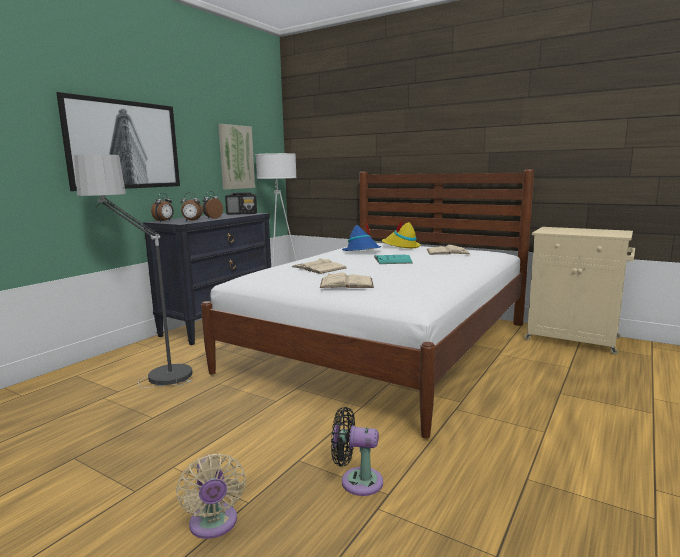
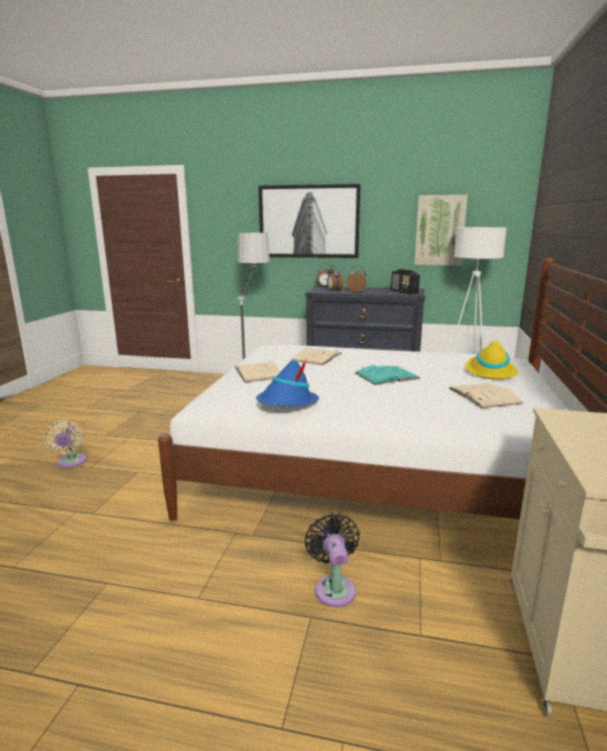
camera: 70 degrees right, 5 degrees up
beige fan [176,453,246,539] -> beige fan turned 60 degrees counterclockwise [43,420,87,468]
black fan [331,407,383,496] -> black fan moved to [305,514,360,607]
blue hat [342,222,381,251] -> blue hat moved to [256,358,319,407]

